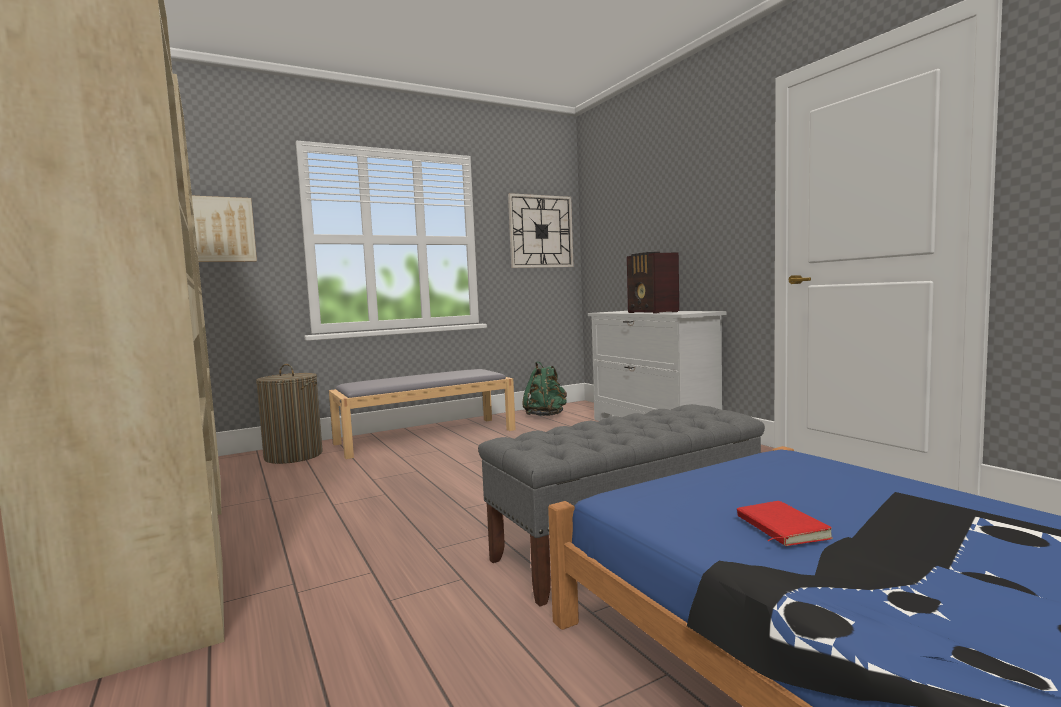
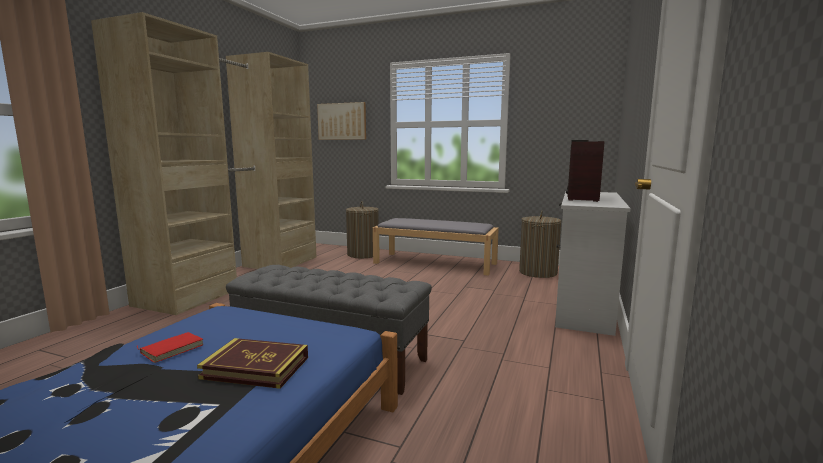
camera: 50 degrees right, 5 degrees up
wall clock [508,193,574,268] -> none
green backpack [523,361,567,416] -> laundry basket [519,211,561,278]
none -> book [197,338,308,389]

